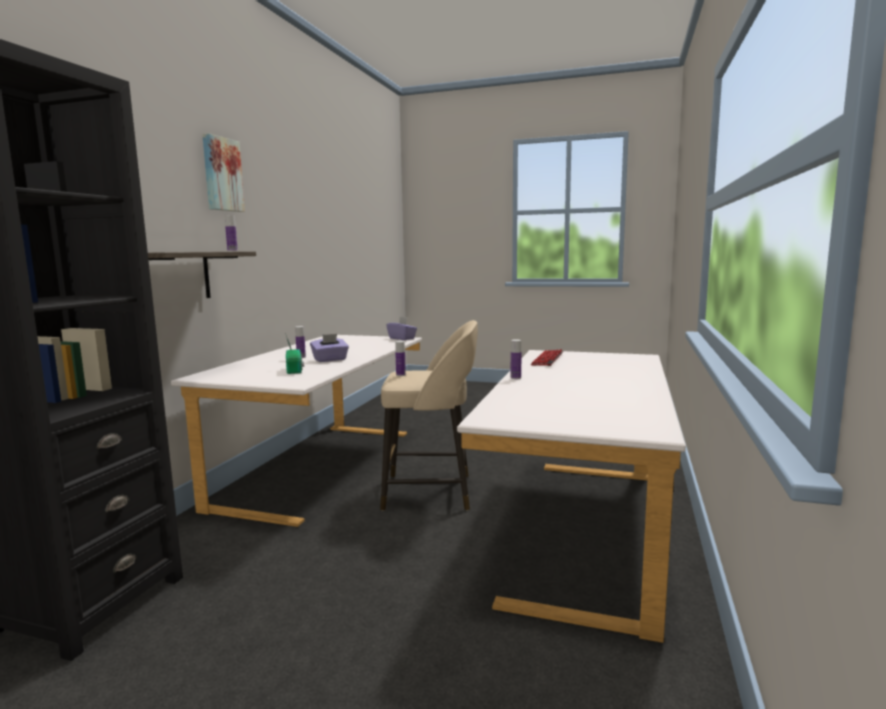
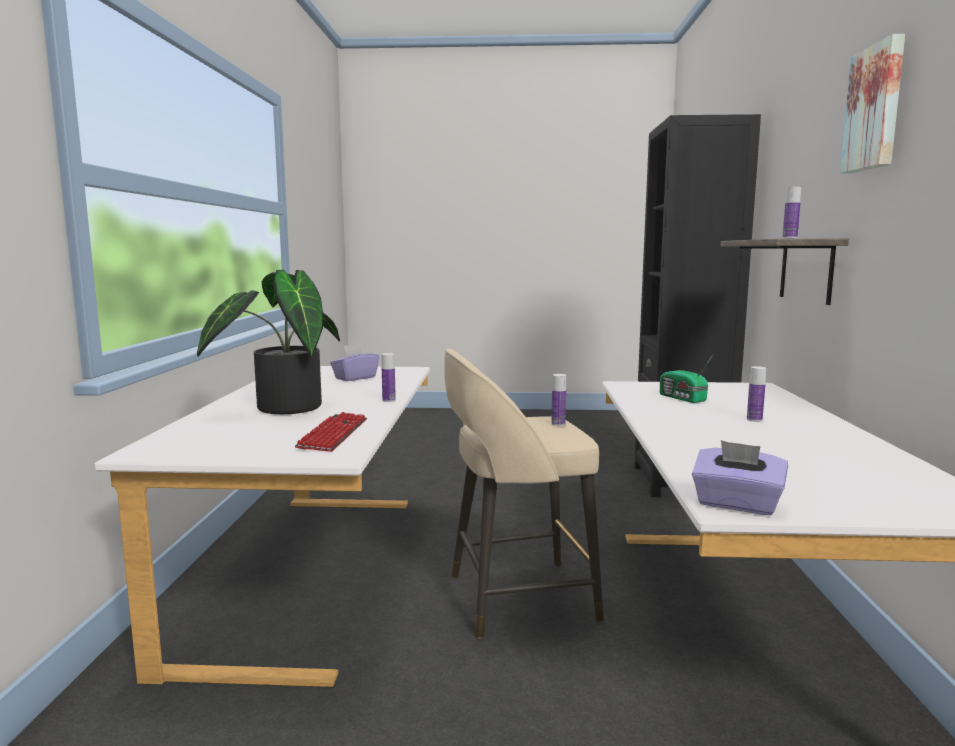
camera: 165 degrees right, 0 degrees up
purple tissue box [310,334,349,362] -> purple tissue box moved to [330,344,379,381]
none -> potted plant [197,270,340,414]

